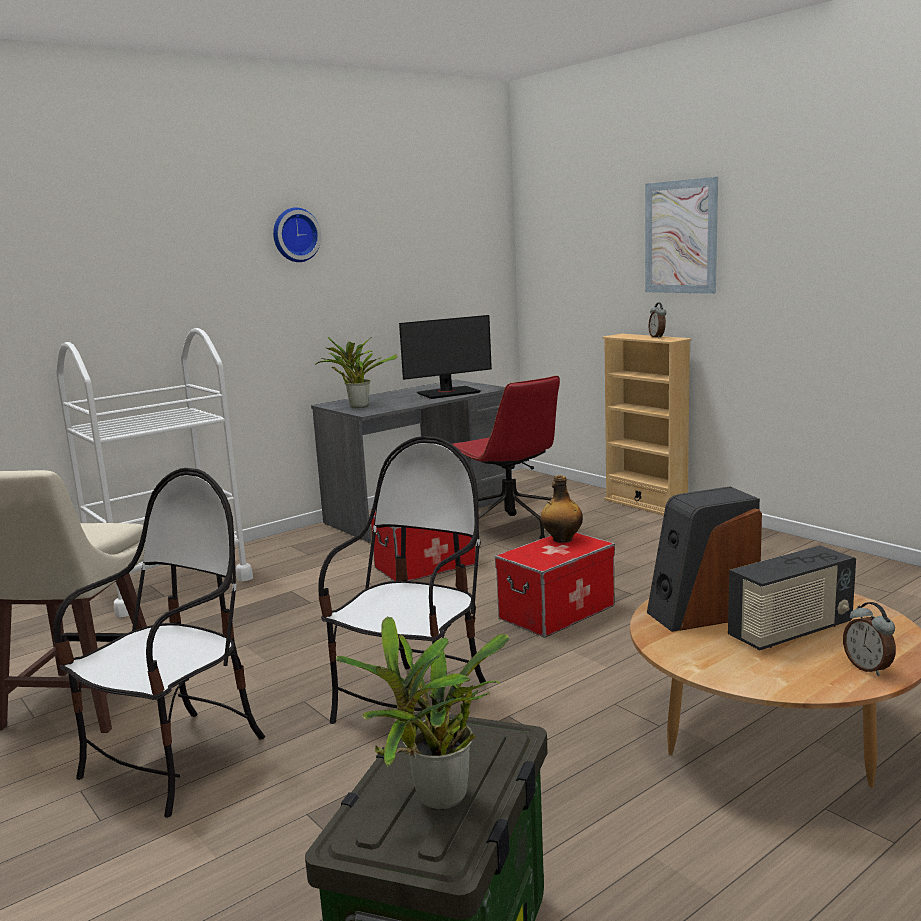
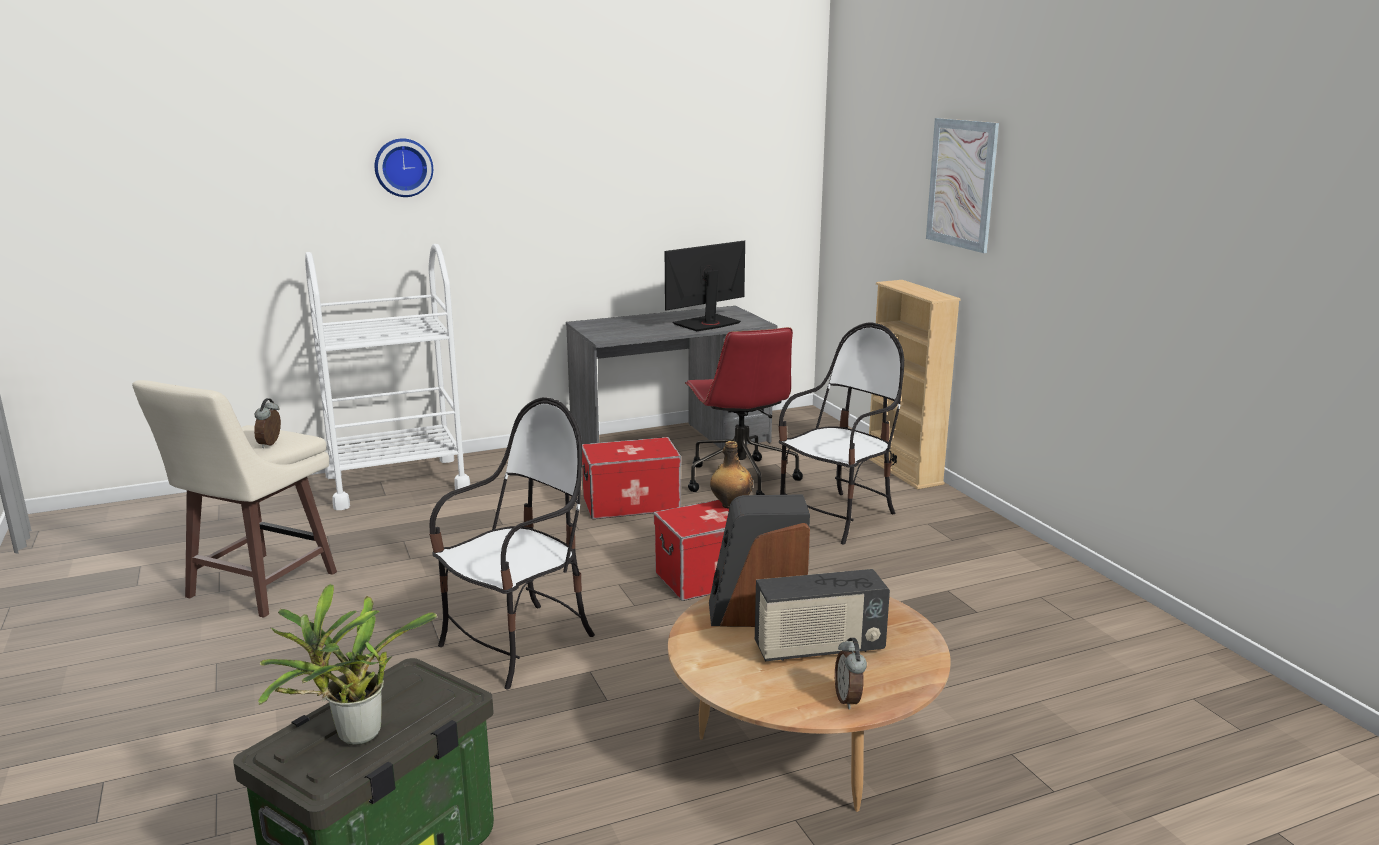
camera: 15 degrees right, 5 degrees up
chair [53,468,265,818] -> chair moved to [779,323,904,544]
wall clock [273,207,321,262] -> wall clock moved to [375,138,433,197]
potted plant [315,337,398,408] -> none
monitor [399,315,492,399] -> monitor turned 150 degrees clockwise [665,240,745,331]
alarm clock [649,303,666,338] -> alarm clock moved to [254,398,281,448]

